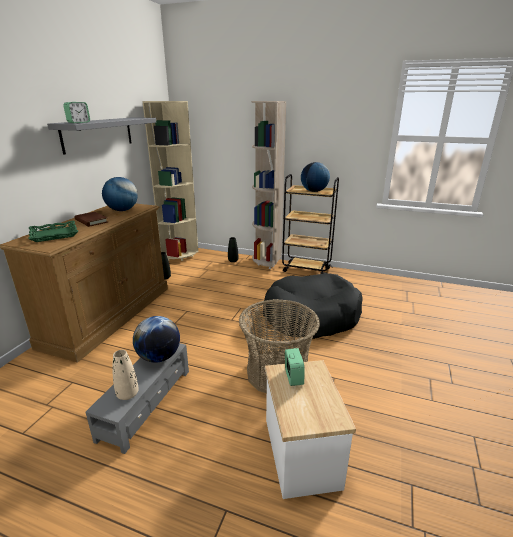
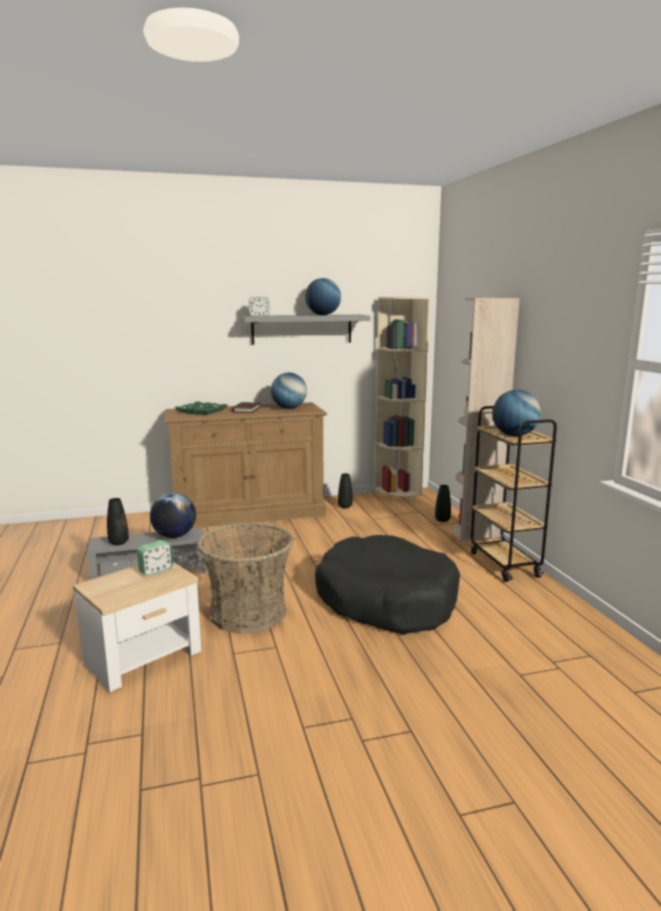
camera: 55 degrees right, 10 degrees down
beige vase [113,350,139,400] -> black vase [107,498,129,545]
none -> globe [305,278,341,315]

